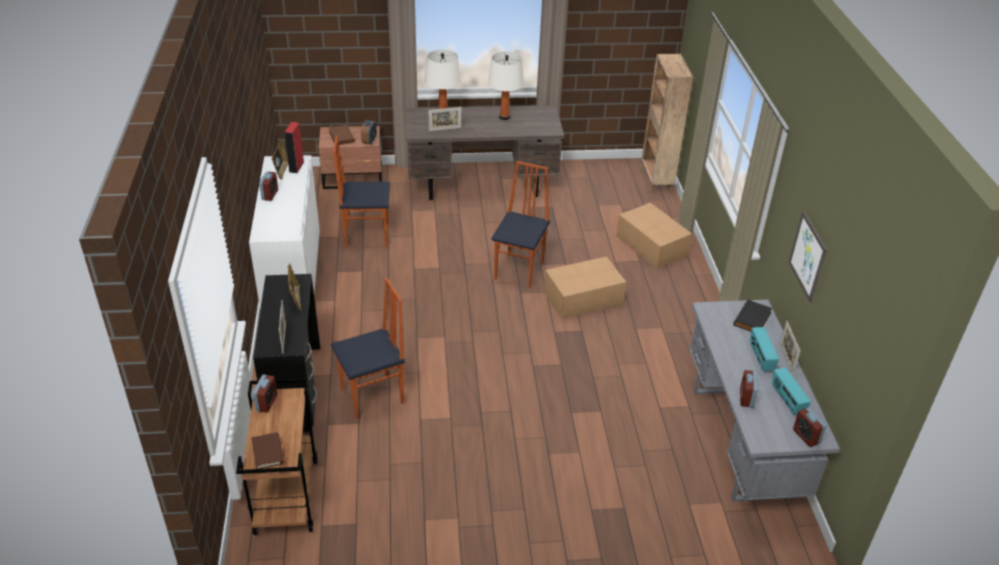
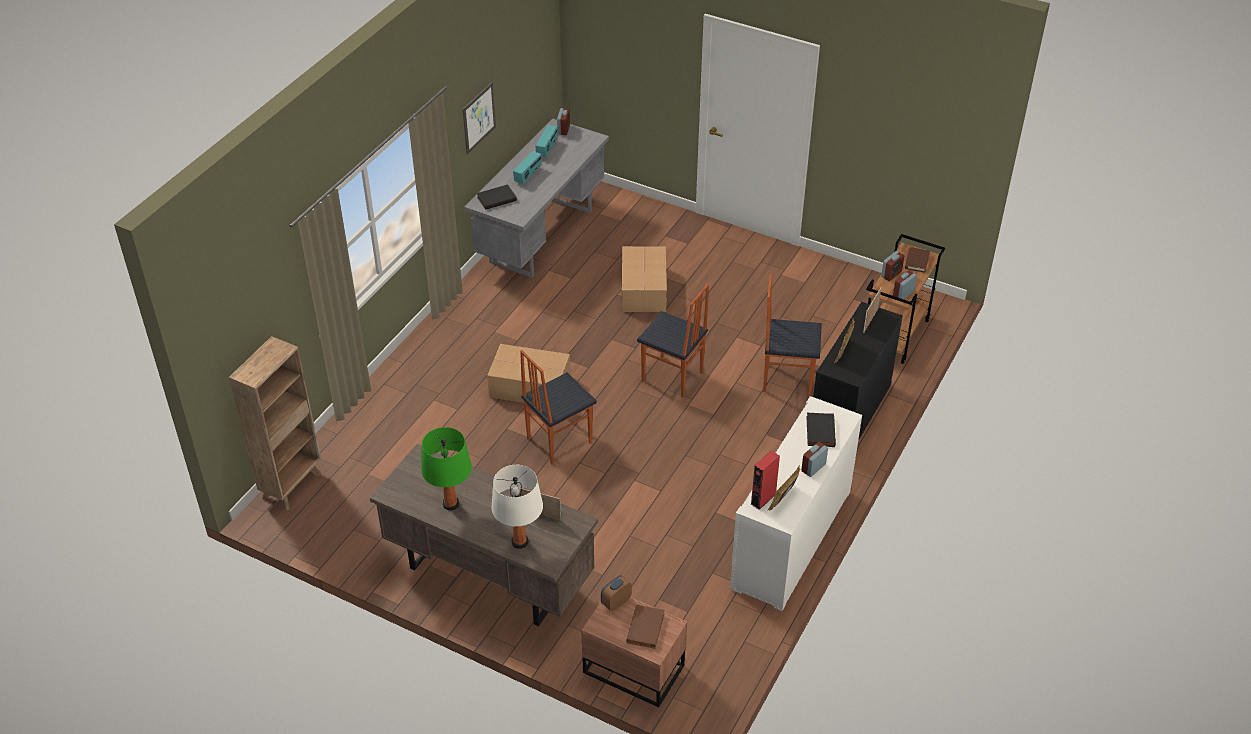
camera: 145 degrees left, 5 degrees up
chair [333,135,390,247] -> chair moved to [637,283,709,398]
white table lamp [488,51,524,120] -> green table lamp [421,427,472,510]
cardboard box [616,203,692,268] -> cardboard box moved to [622,246,667,312]
alarm clock [740,370,758,408] -> alarm clock moved to [881,251,904,281]
picture frame [780,321,800,374] -> none
none -> black book [807,413,836,447]

